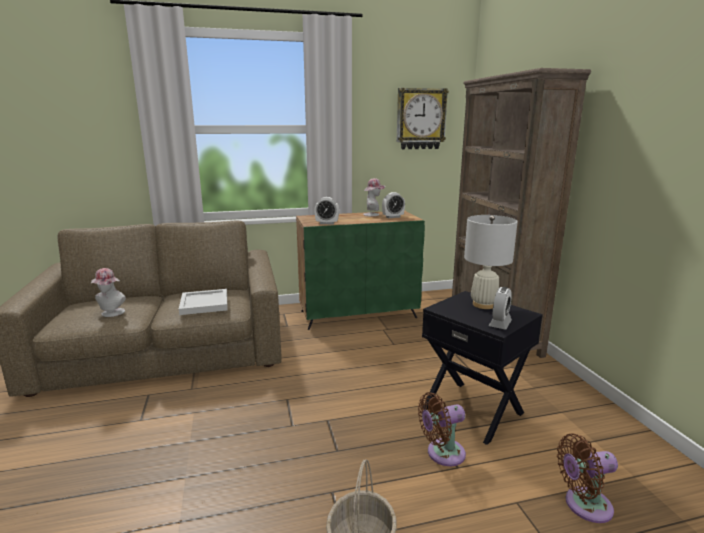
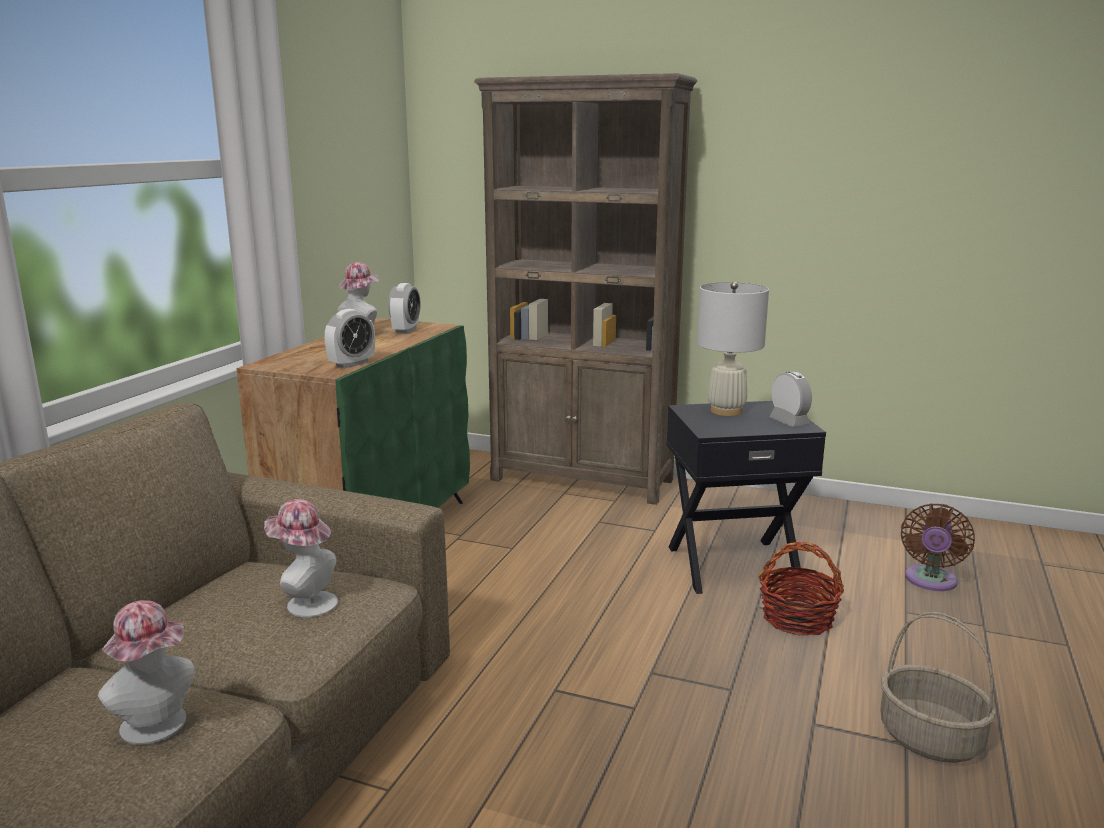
camera: 55 degrees left, 0 degrees up
white tray [179,289,228,315] -> hat [264,499,338,617]
wall clock [396,88,449,149] -> none
brown fan [418,392,466,466] -> basket [758,542,844,636]

